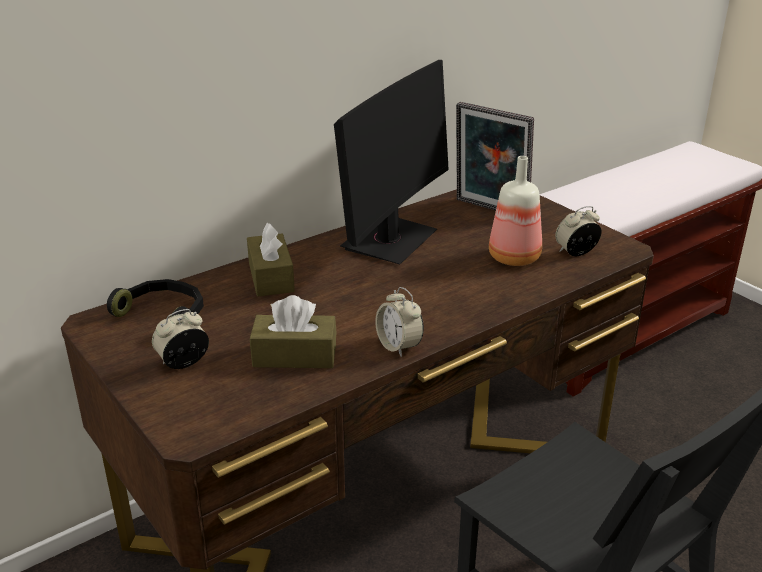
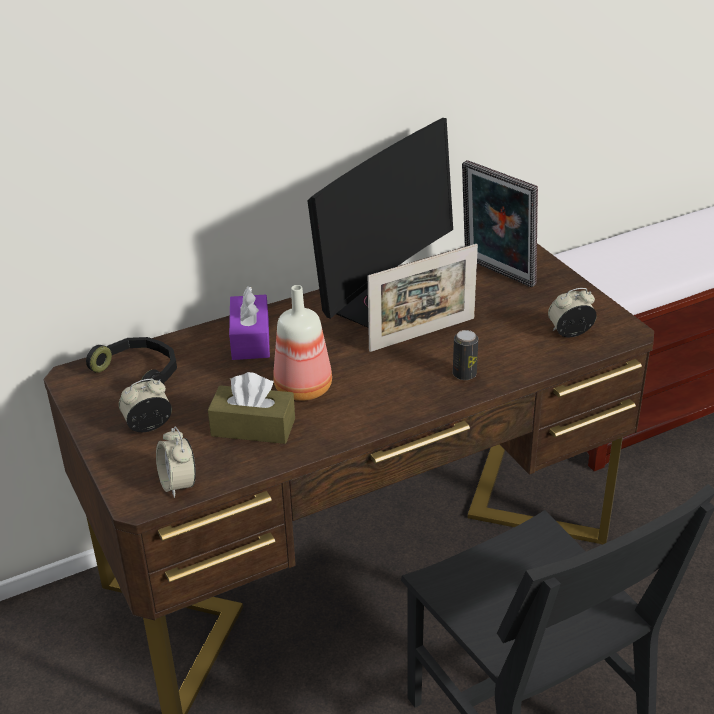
camera: 10 degrees right, 5 degrees up
brown tissue box [247,223,295,297] -> purple tissue box [229,286,270,360]
alarm clock [375,287,424,357] -> alarm clock moved to [156,427,196,498]
bottle [489,156,542,266] -> bottle moved to [273,285,332,401]
none -> picture frame [368,244,478,352]
none -> can [453,330,478,380]

